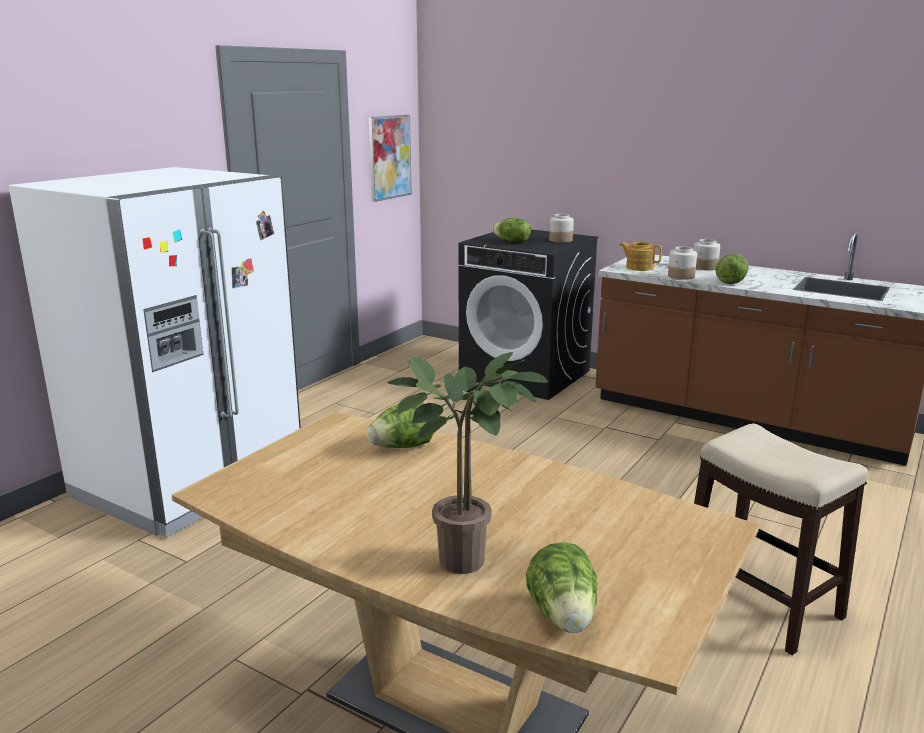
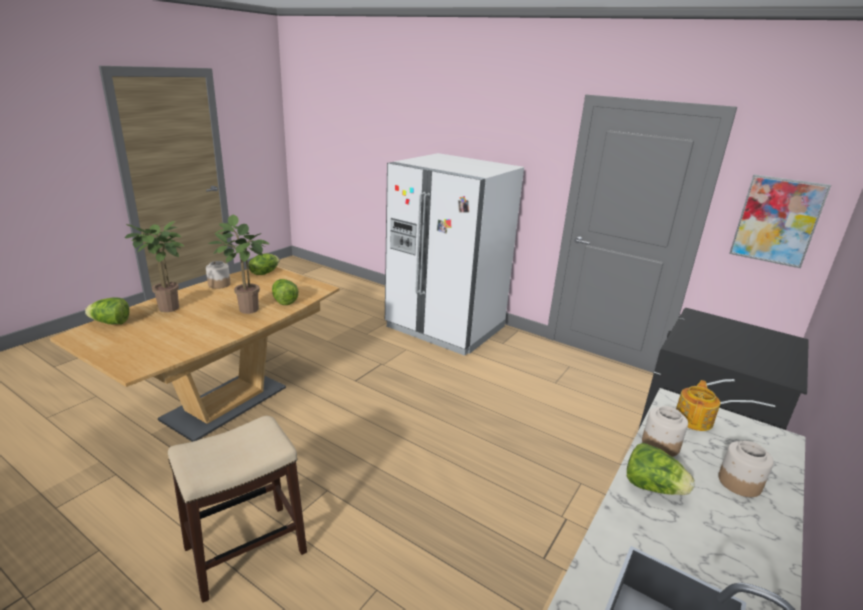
camera: 90 degrees right, 5 degrees up
lettuce [492,218,531,242] -> lettuce moved to [248,253,279,275]
jar [549,214,574,243] -> jar moved to [206,261,231,289]
none -> potted plant [208,215,269,314]

